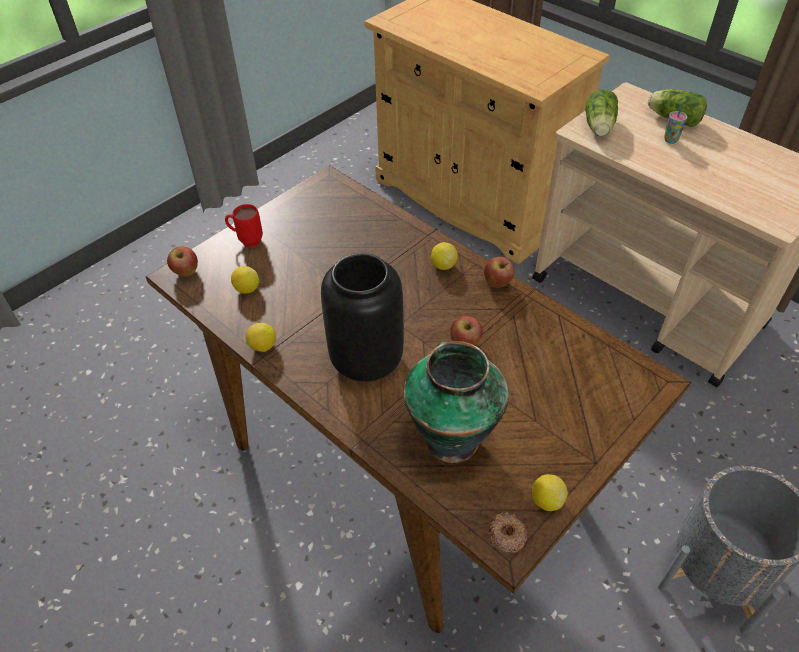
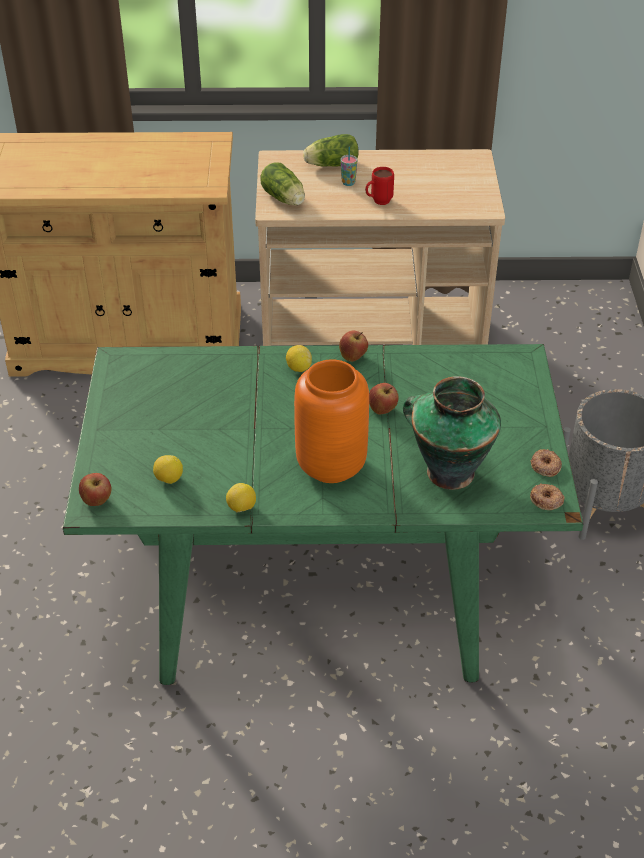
camera: 45 degrees left, 5 degrees down
brown dining table [146,165,691,633] -> green dining table [63,344,583,685]
red mug [225,204,263,247] -> red mug moved to [365,167,394,205]
black vase [321,253,404,382] -> orange vase [294,359,369,483]
lemon [532,474,568,511] -> donut [530,449,562,477]

